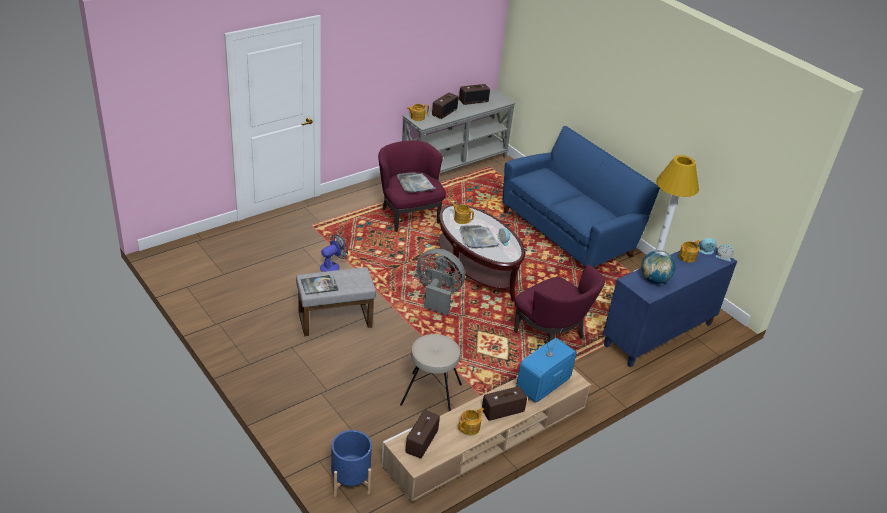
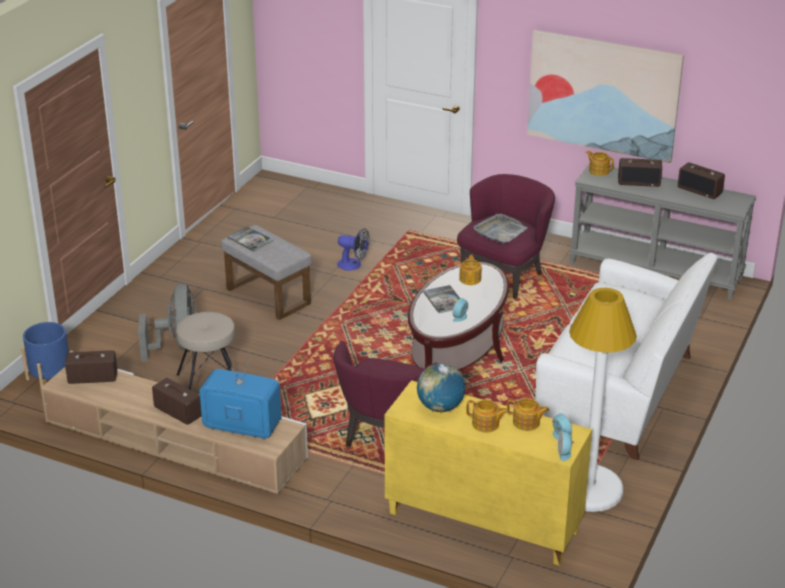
camera: 65 degrees right, 5 degrees down
grey fan [417,248,465,315] -> grey fan moved to [138,283,198,362]
teapot [458,408,484,435] -> teapot moved to [466,399,508,433]
grey tray [460,225,500,248] -> book [423,285,460,313]
blue sofa [502,126,660,267] -> white sofa [536,252,718,460]
blue cabinet [603,240,737,367] -> yellow cabinet [384,380,592,566]
none -> picture [527,30,684,163]

